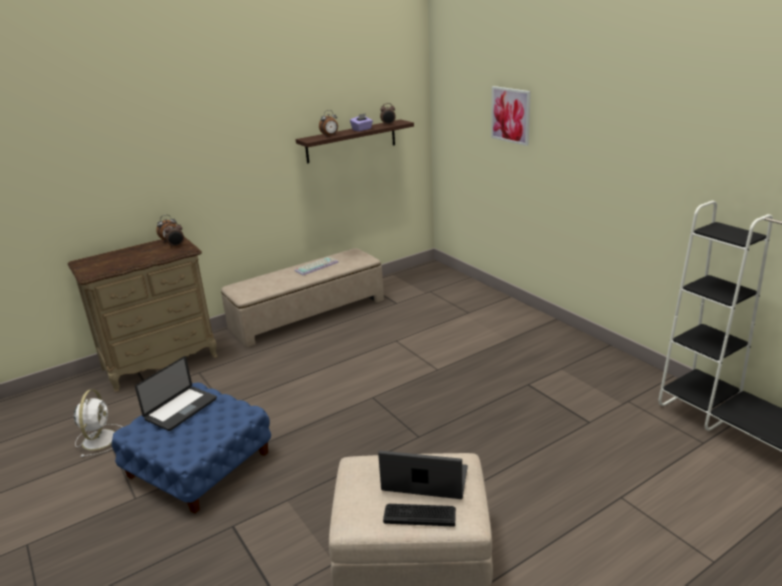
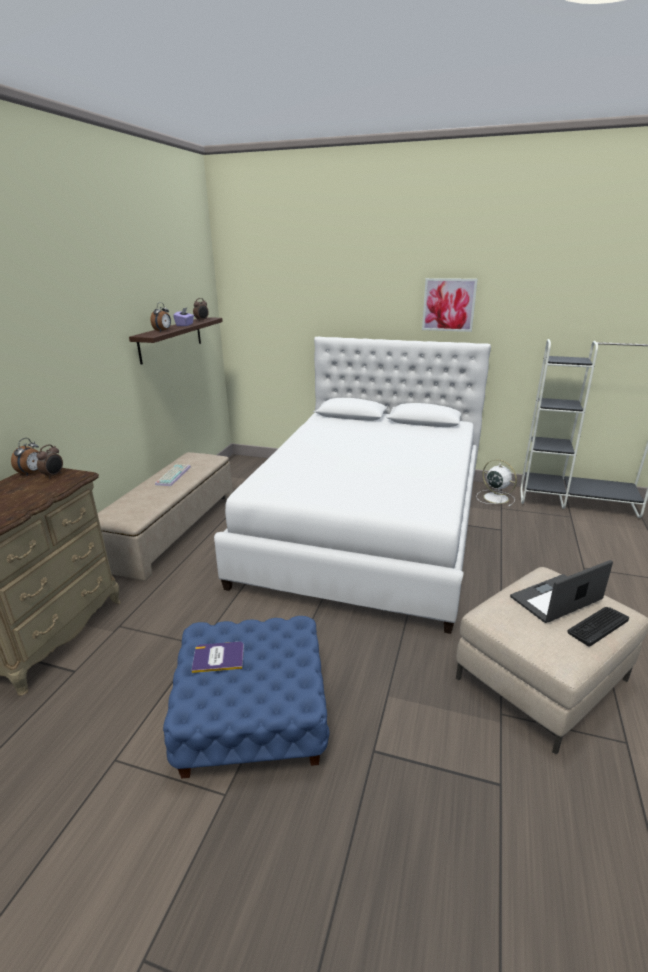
camera: 40 degrees left, 0 degrees up
white fan [74,389,122,457] -> white fan moved to [476,459,517,507]
laptop [135,356,217,431] -> book [191,642,244,673]
picture [491,86,531,146] -> picture moved to [422,278,478,332]
none -> white bed [214,337,491,634]

